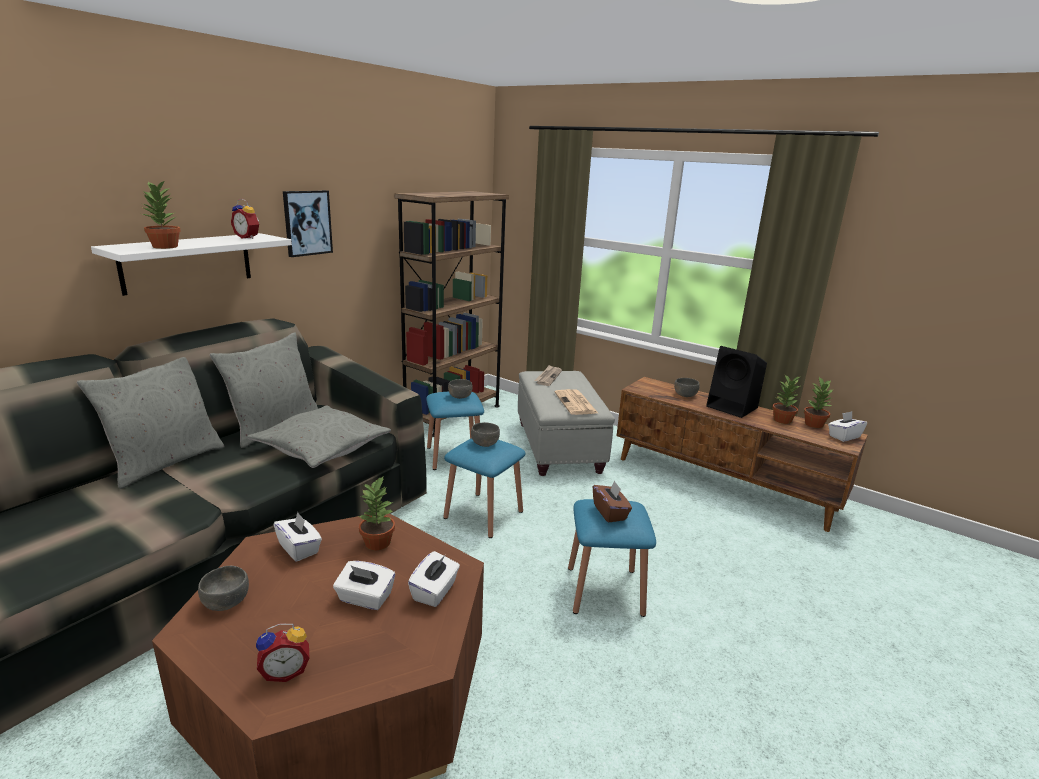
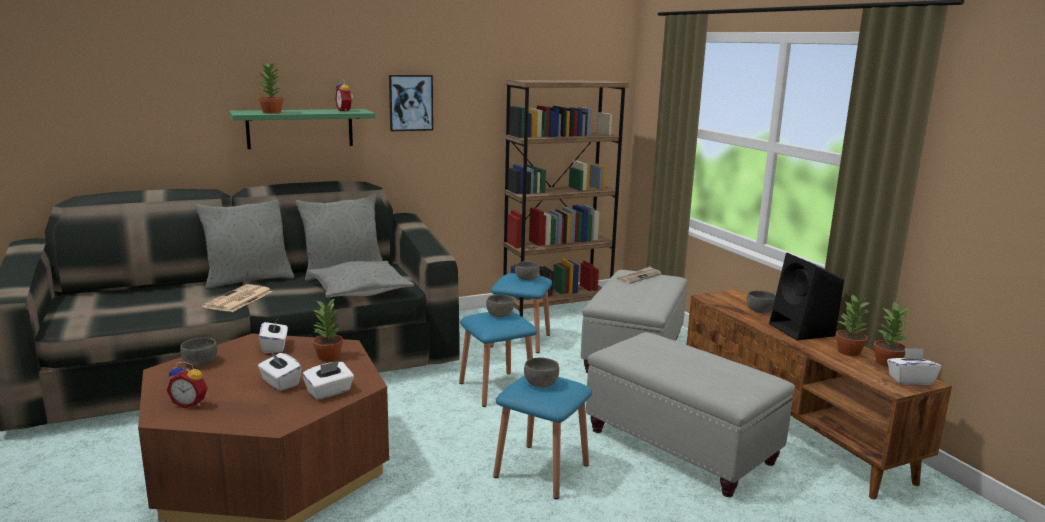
camera: 30 degrees right, 5 degrees down
white shelf [91,233,292,296] -> green shelf [229,109,375,149]
newspaper [555,389,598,415] -> newspaper moved to [202,284,273,312]
brown tissue box [593,480,632,523] -> grey bowl [524,357,559,388]
none -> grey ottoman [586,332,795,497]

